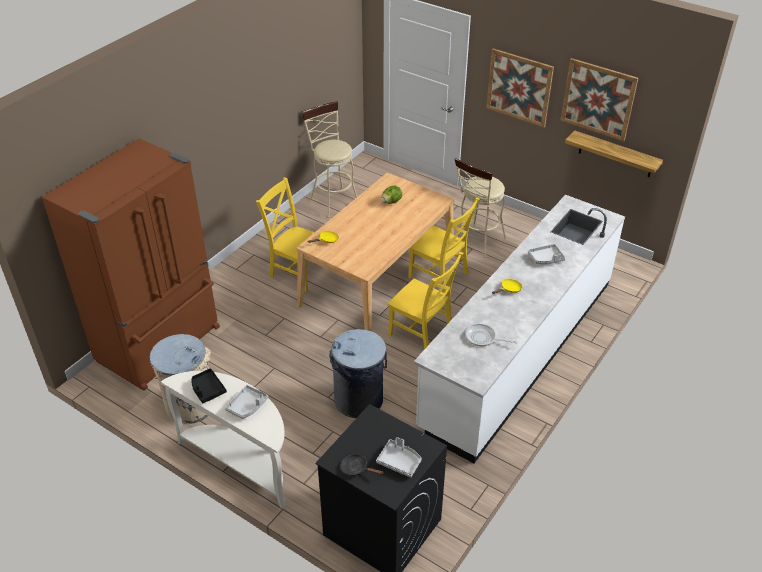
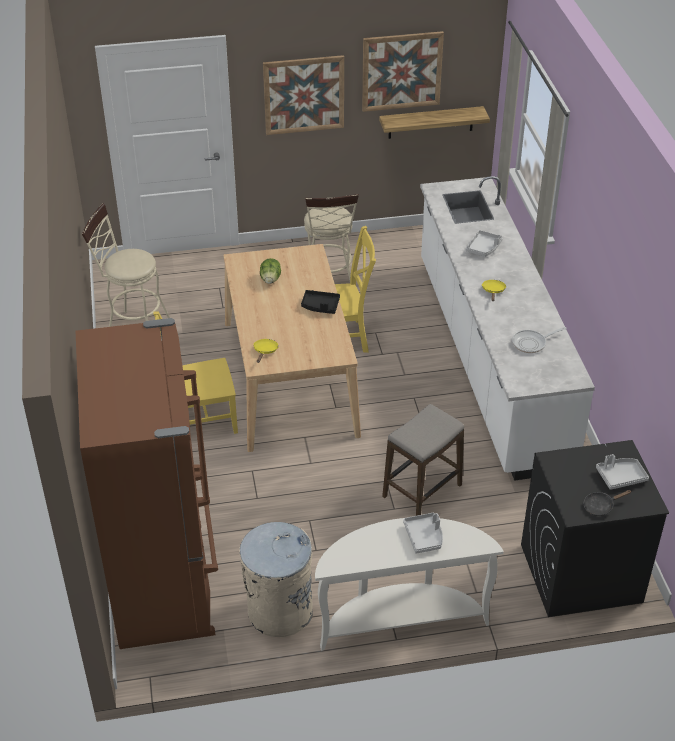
camera: 45 degrees left, 0 degrees up
black tray [191,368,227,403] -> black tray moved to [301,290,340,314]
grey trash can [329,329,387,418] -> stool [382,404,464,516]
yellow chair [388,252,463,350] -> none

